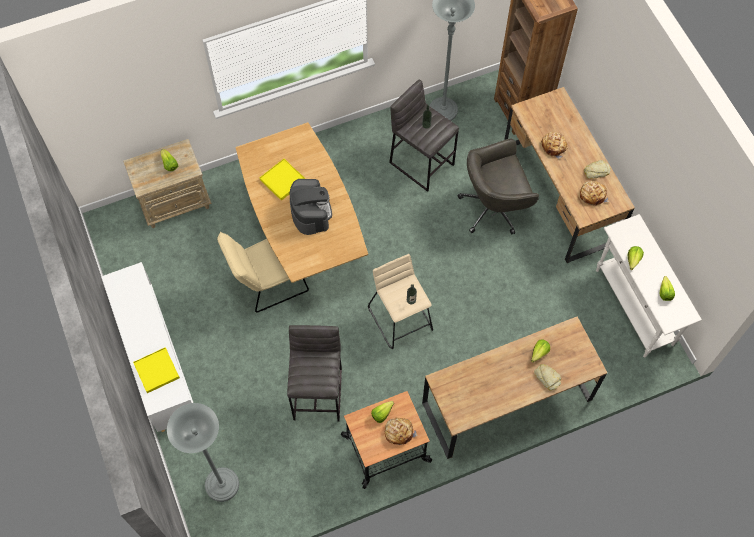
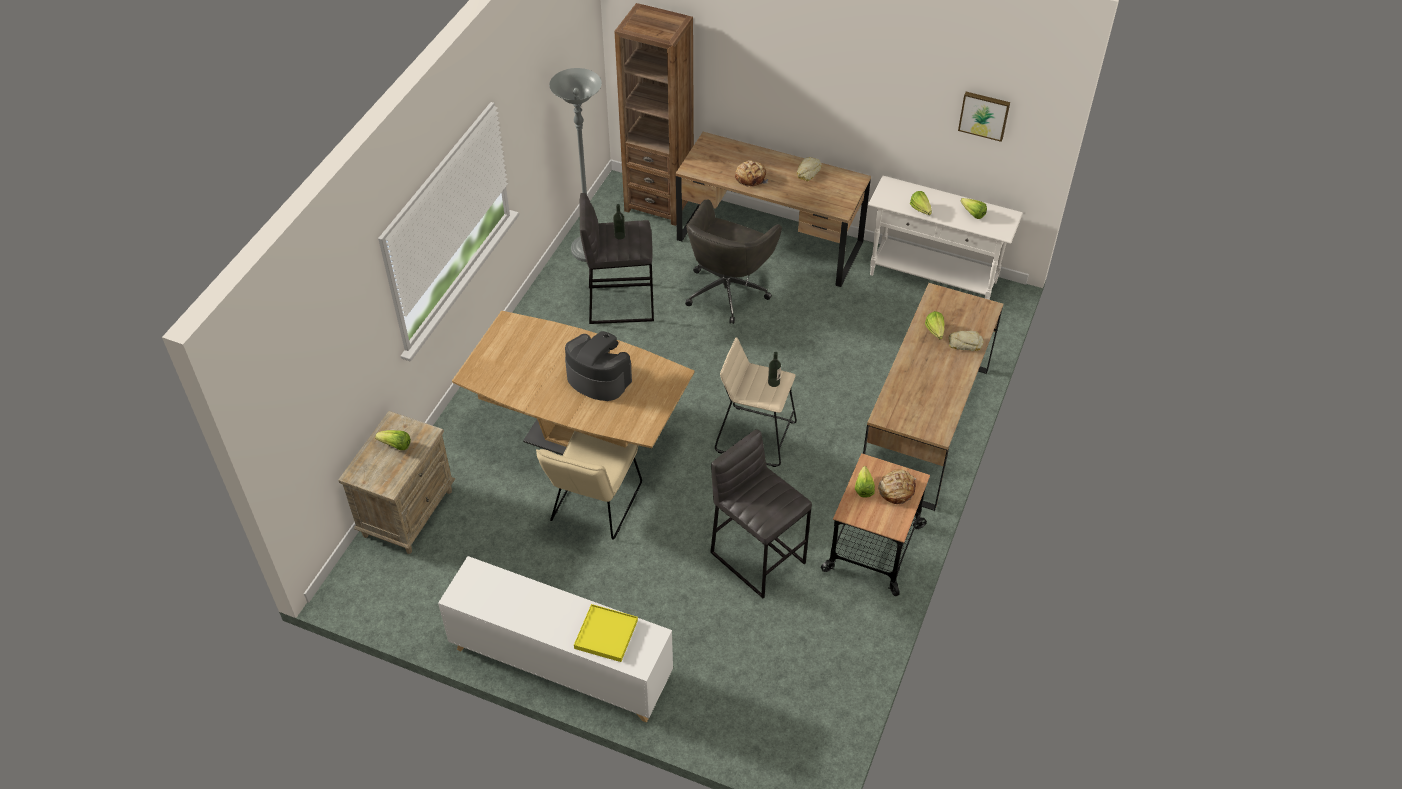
camera: 45 degrees left, 15 degrees down
grey floor lamp [167,403,239,502] -> none
yellow tray [259,159,305,201] -> none
bread [580,181,609,206] -> none
none -> picture [958,92,1010,142]

